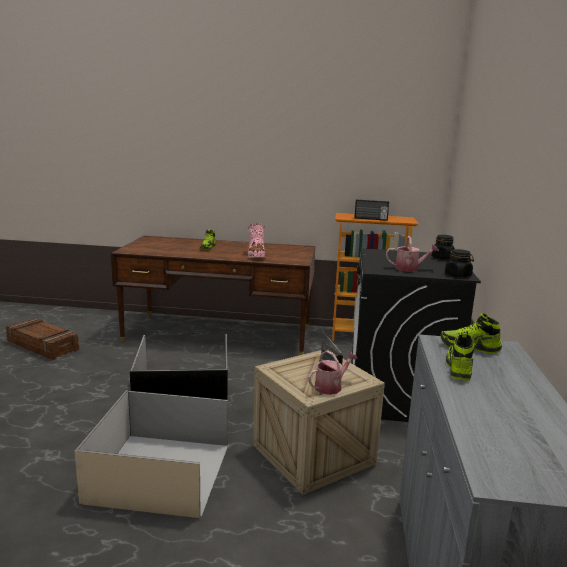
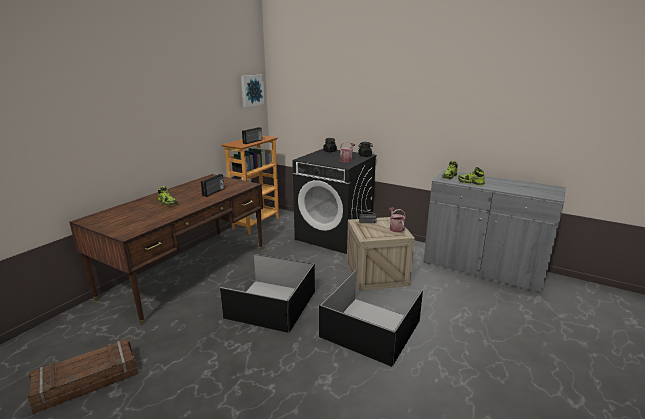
camera: 65 degrees left, 5 degrees up
beige storage box [75,390,228,518] -> black storage box [319,271,423,367]
pink boot [248,223,265,258] -> radio [201,174,224,197]
none -> picture [241,75,265,107]

